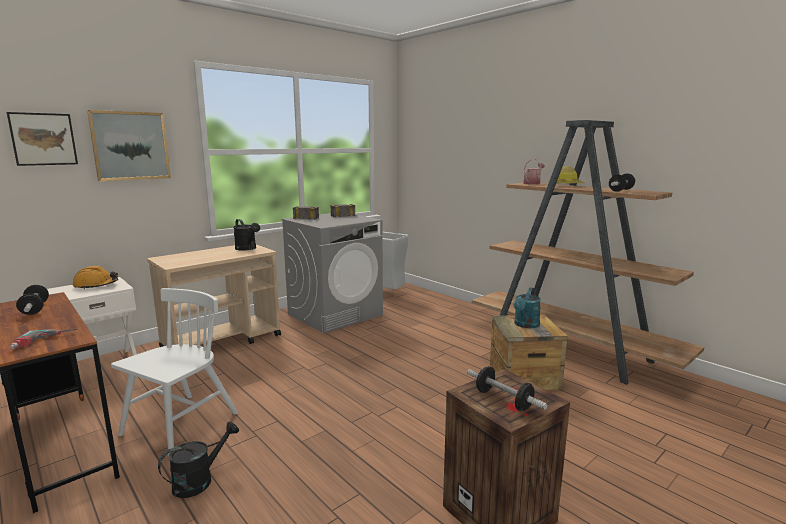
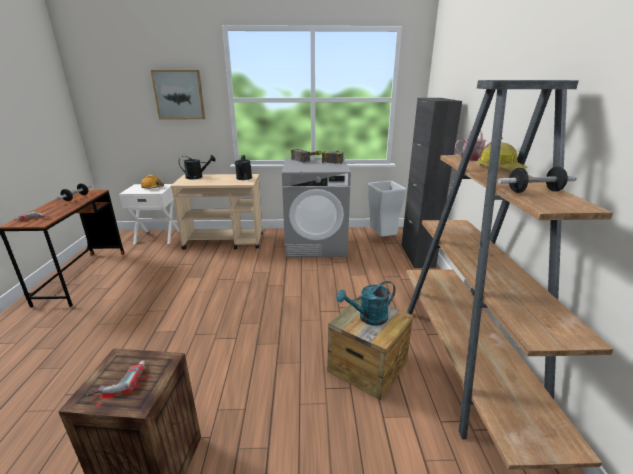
camera: 40 degrees right, 10 degrees up
picture [7,112,78,166] -> none
white chair [111,288,238,456] -> none
black watering can [158,421,239,498] -> black watering can moved to [179,155,216,179]
dumbbell [467,366,547,411] -> power drill [82,360,145,397]
none -> black cabinet [401,98,462,268]

